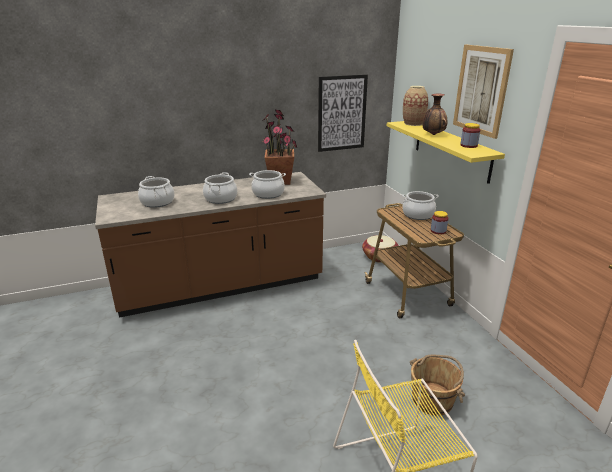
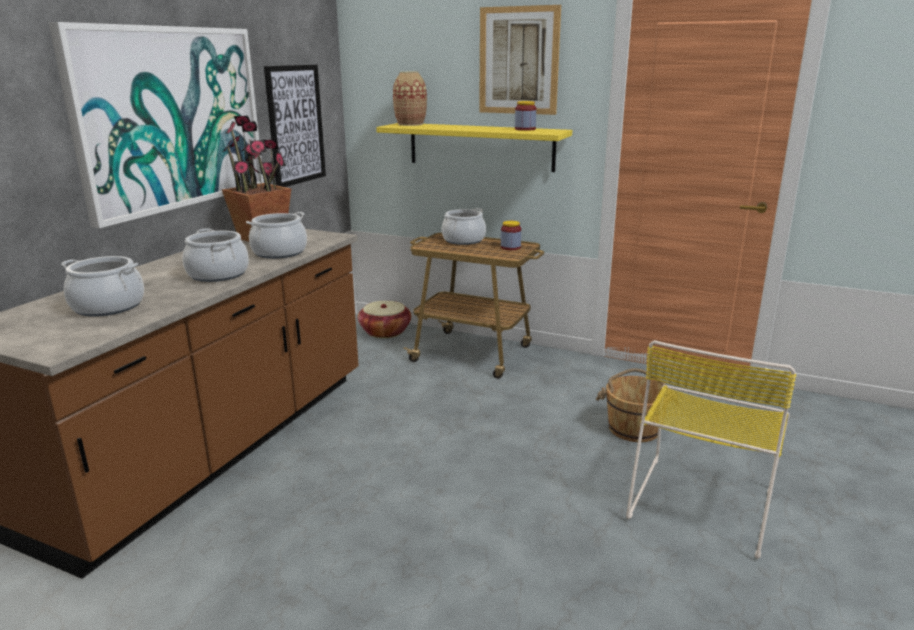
camera: 45 degrees left, 5 degrees down
vase [422,94,447,135] -> none
none -> picture [49,22,264,228]

